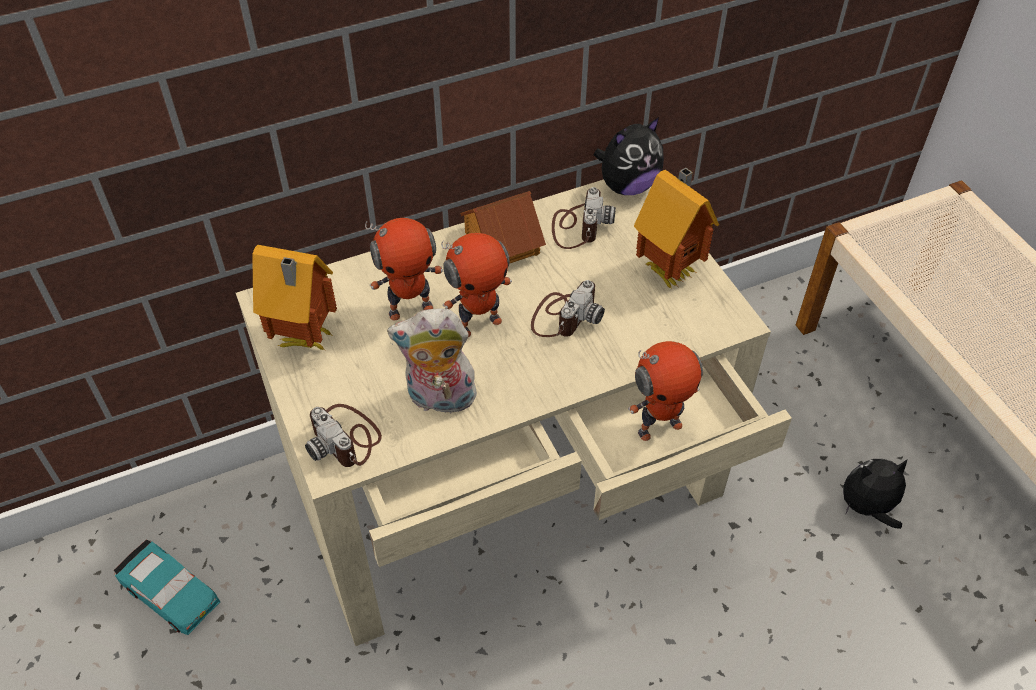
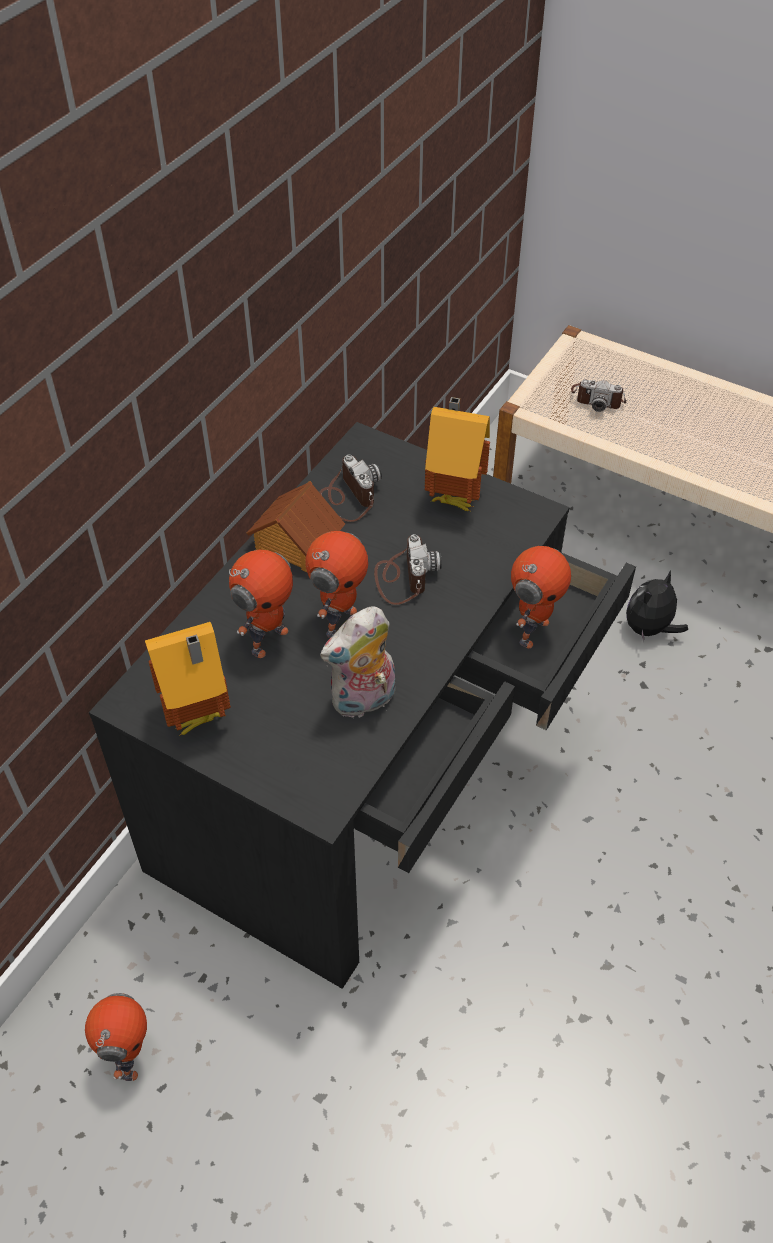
camera: 35 degrees left, 0 degrees up
turquoise toy car [114,540,220,635] -> toy robot [85,993,147,1081]
beige desk [236,179,792,646] -> black desk [89,422,636,989]
camera [305,404,382,467] -> camera moved to [571,379,626,412]
plush toy [594,117,664,195] -> none

